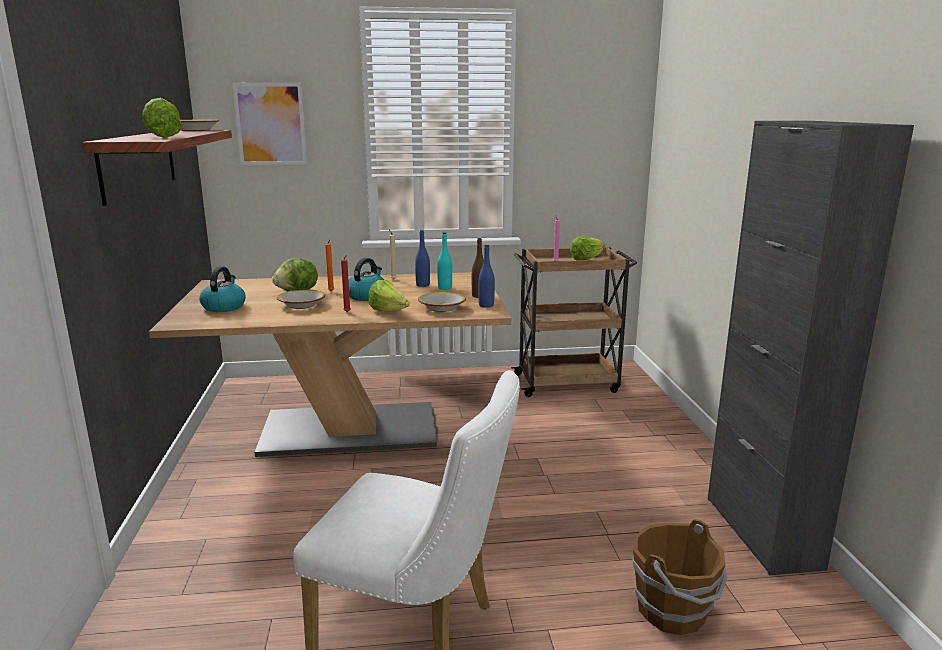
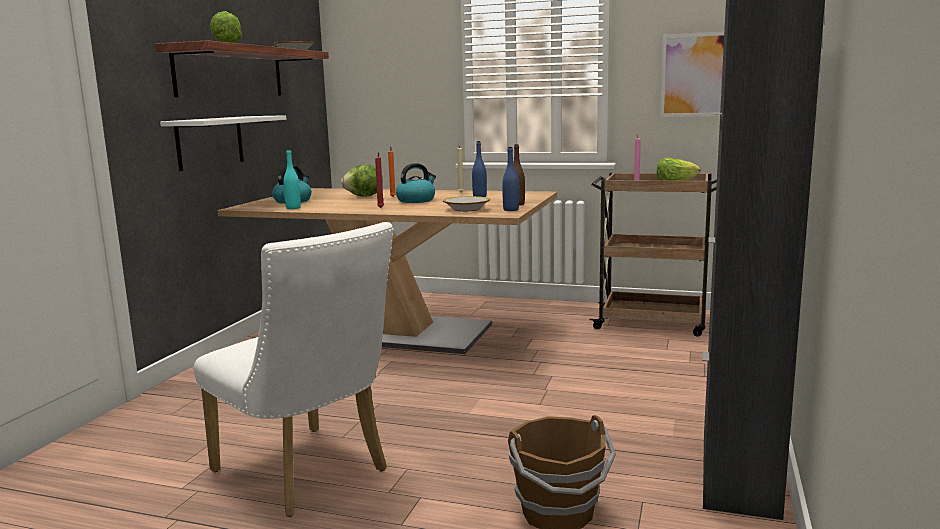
camera: 25 degrees right, 5 degrees down
picture [232,83,307,165] -> picture moved to [660,31,724,117]
bowl [277,290,325,309] -> none
lettuce [369,280,410,312] -> none
turquoise bottle [437,232,452,290] -> turquoise bottle moved to [283,149,301,209]
none -> white shelf [160,115,286,171]

